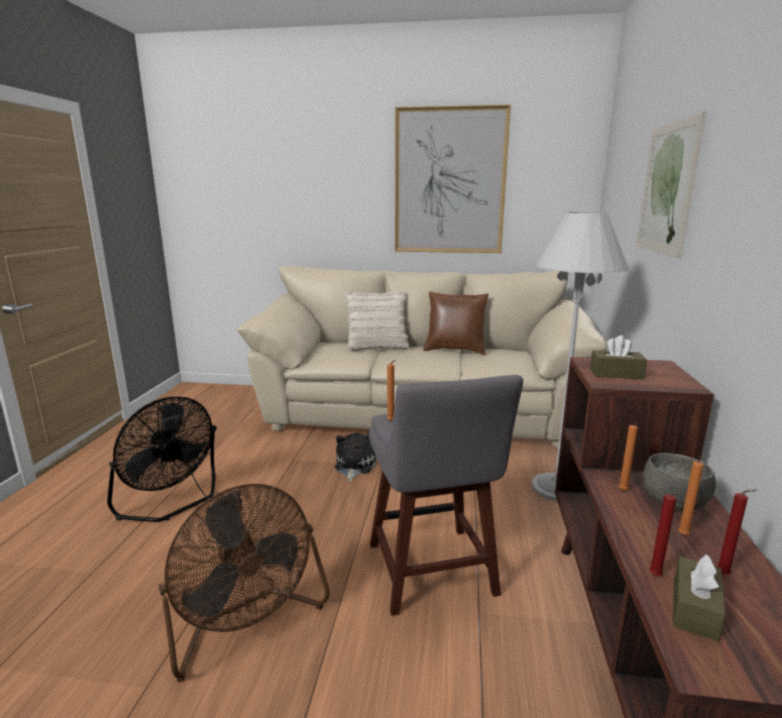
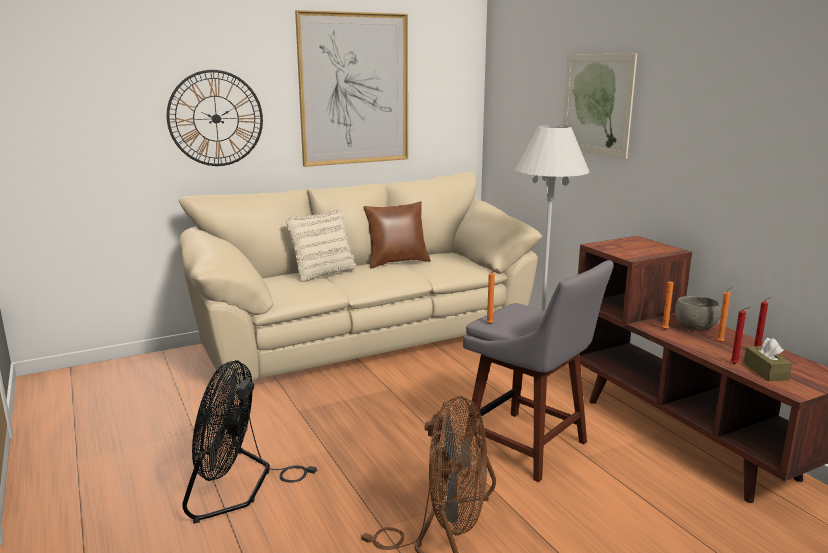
camera: 35 degrees left, 0 degrees up
plush toy [335,433,376,482] -> none
brown tissue box [590,335,647,379] -> none
none -> wall clock [167,70,263,166]

